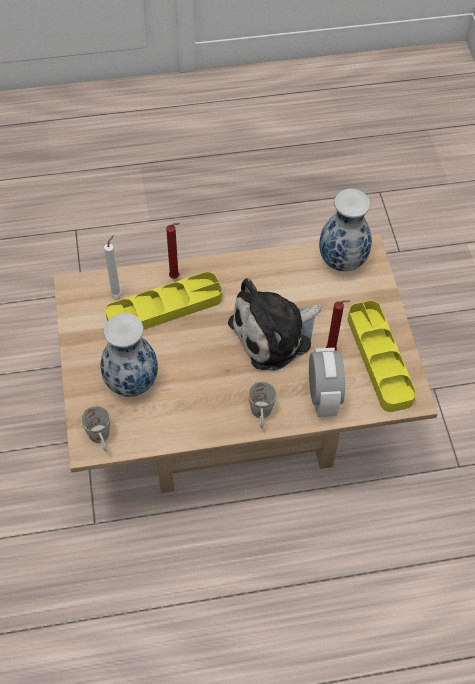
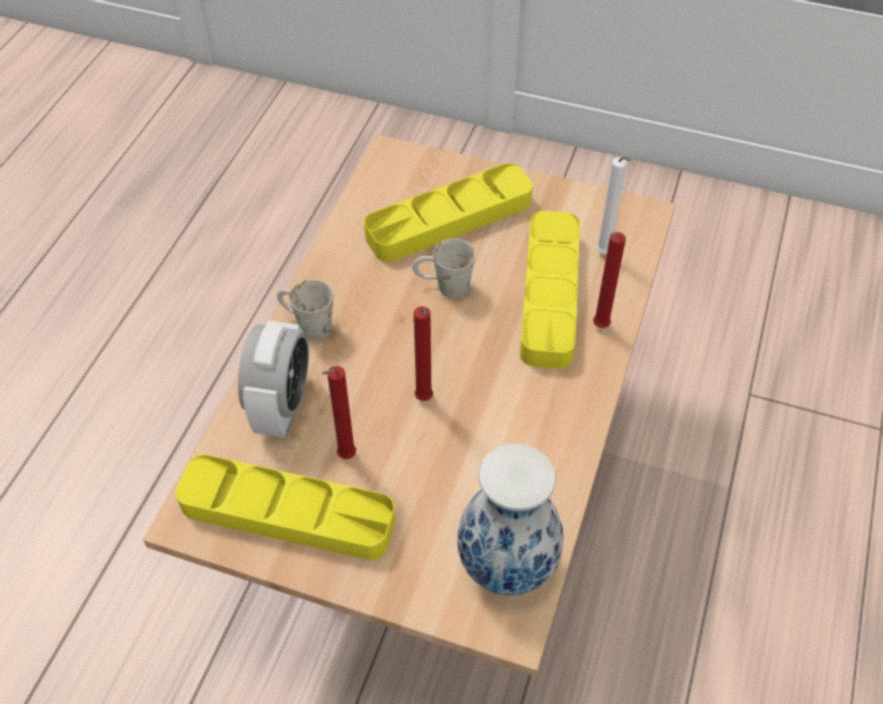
camera: 120 degrees right, 5 degrees down
white mug [81,406,110,452] -> white mug moved to [412,239,475,298]
vase [100,313,158,397] -> yellow tray [364,163,533,262]
plush toy [228,278,322,371] -> red candle [414,306,433,401]
alarm clock [309,348,345,417] -> alarm clock turned 105 degrees counterclockwise [238,320,309,438]

